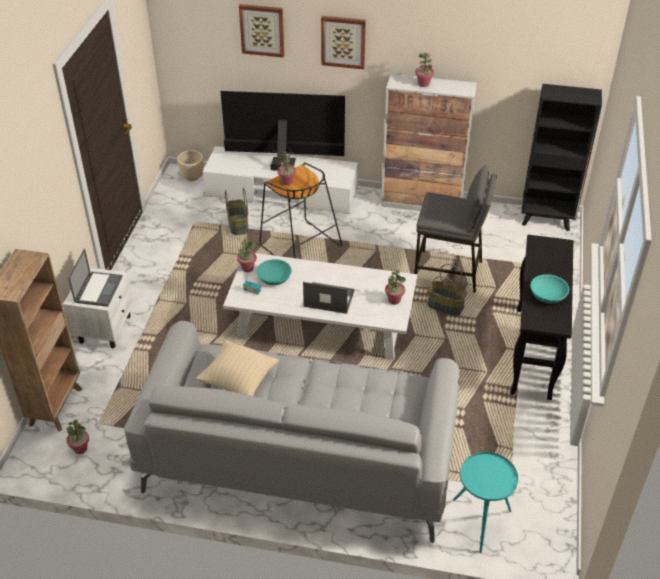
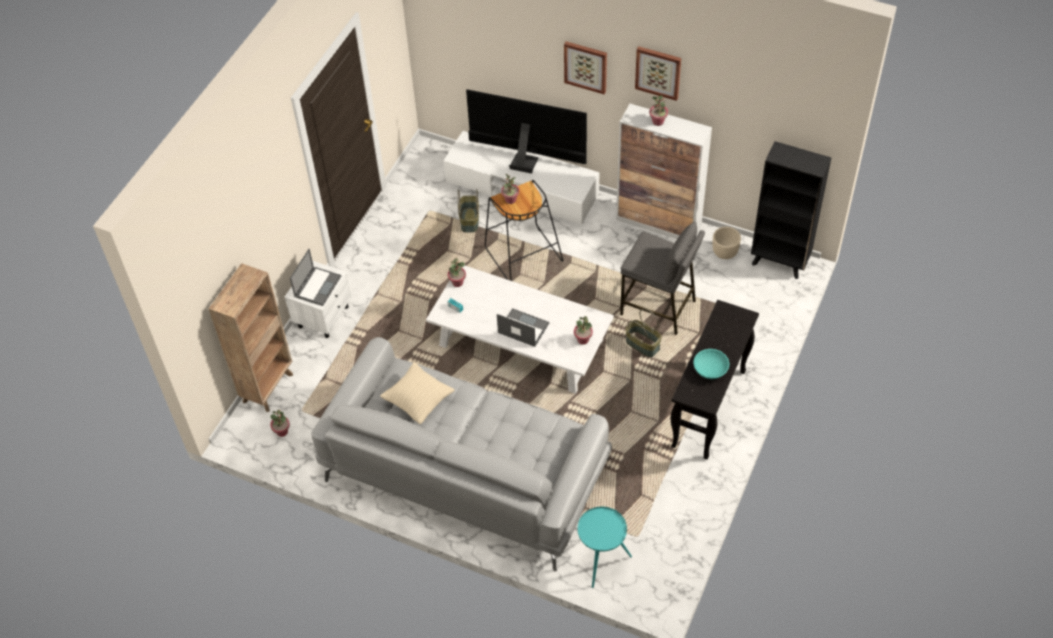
camera: 15 degrees right, 10 degrees up
beige planter [177,150,204,181] -> beige planter moved to [713,227,741,259]
picture [239,4,284,58] -> picture moved to [635,46,681,101]
turquoise bowl [257,259,292,285] -> none

